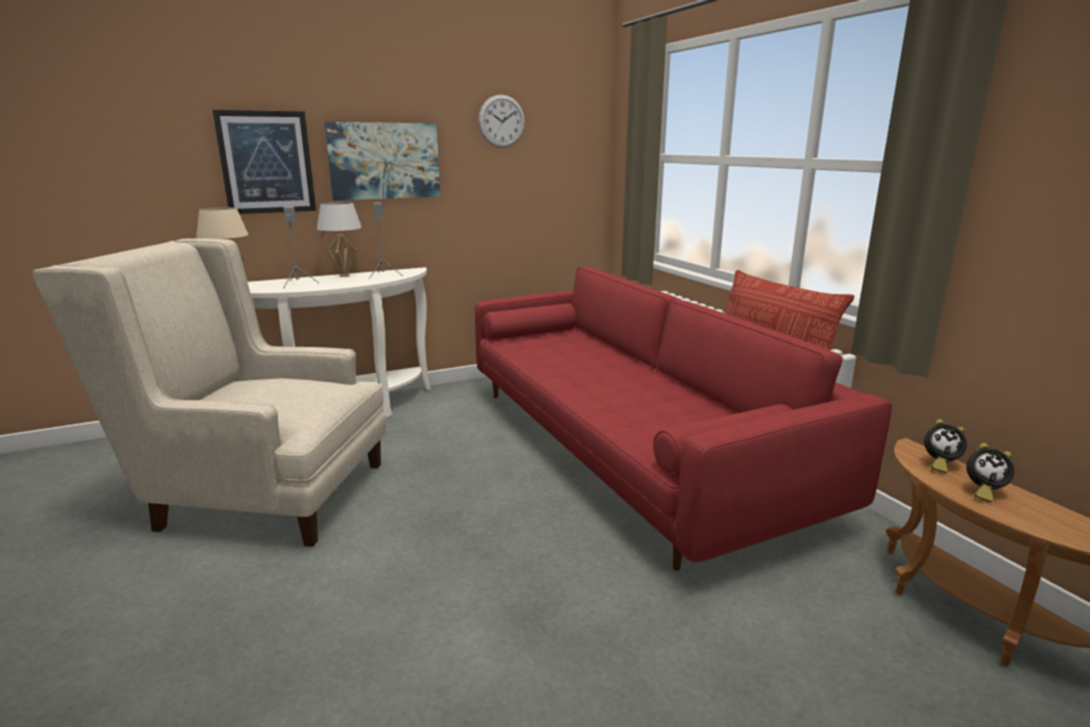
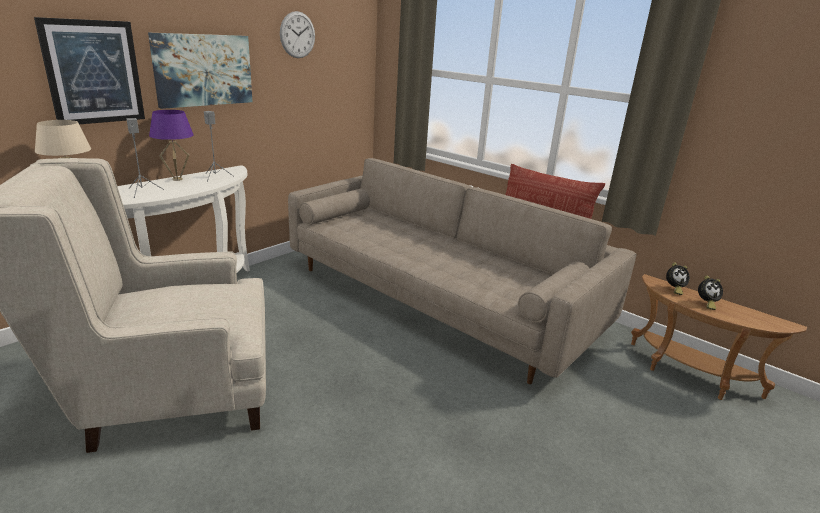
camera: 25 degrees left, 5 degrees up
white table lamp [317,202,362,277] -> purple table lamp [149,110,194,181]
red sofa [475,267,892,571] -> beige sofa [288,158,637,384]

